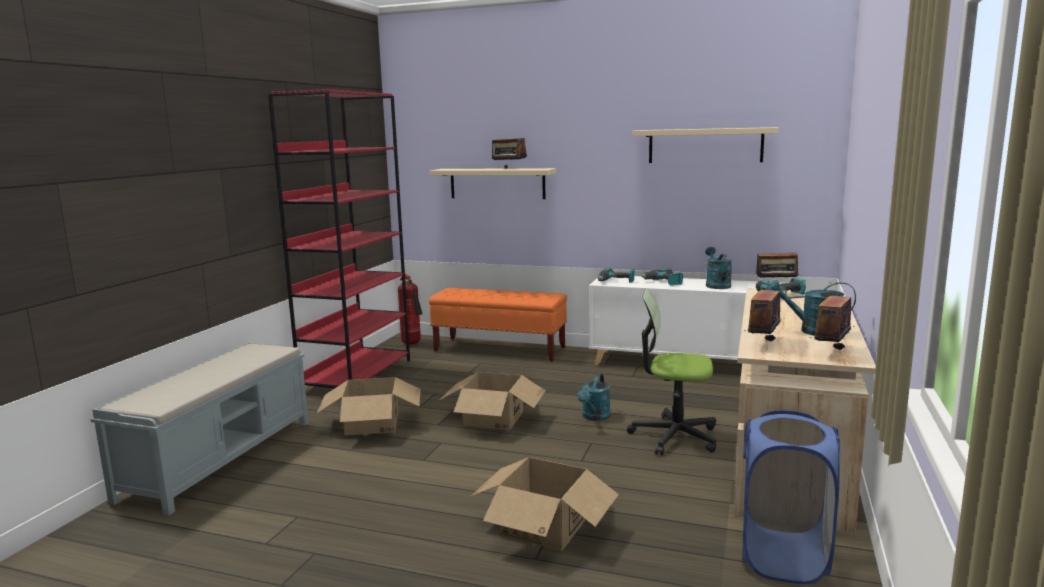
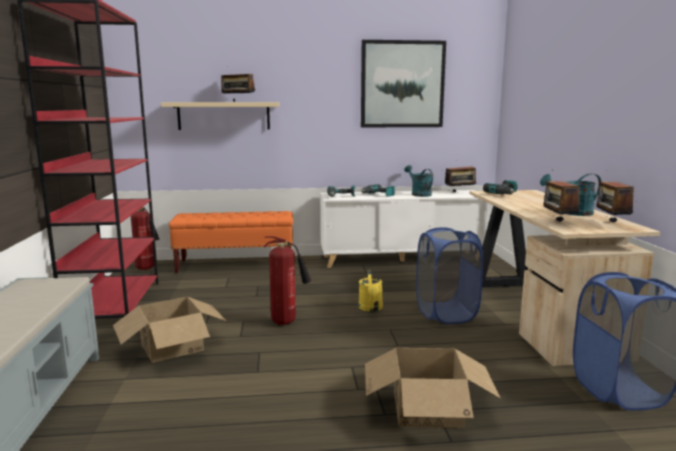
camera: 25 degrees left, 0 degrees up
cardboard box [440,372,546,430] -> fire extinguisher [264,236,311,325]
turquoise watering can [577,373,611,421] -> yellow watering can [359,271,383,312]
office chair [627,288,717,455] -> blue laundry basket [416,227,483,324]
beige shelf [632,127,779,163] -> picture [361,40,446,127]

